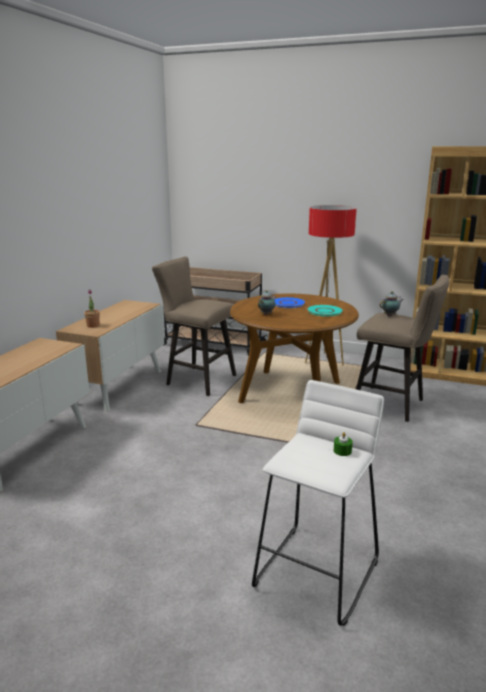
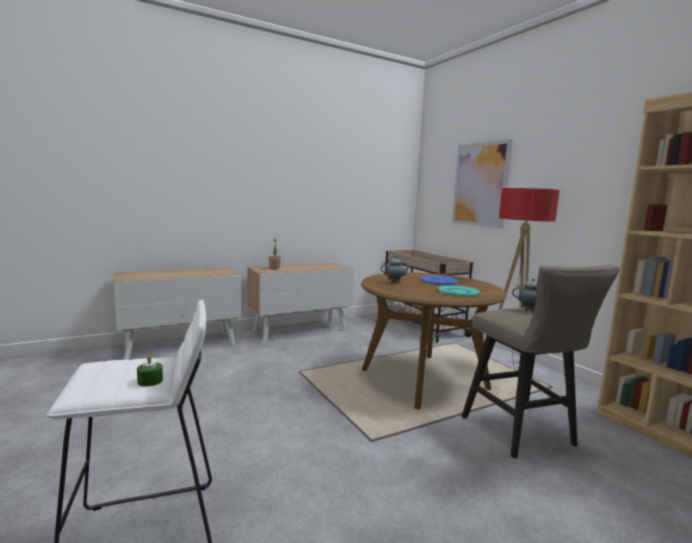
camera: 40 degrees right, 10 degrees down
beige stool [152,256,236,396] -> none
none -> picture [452,139,513,228]

